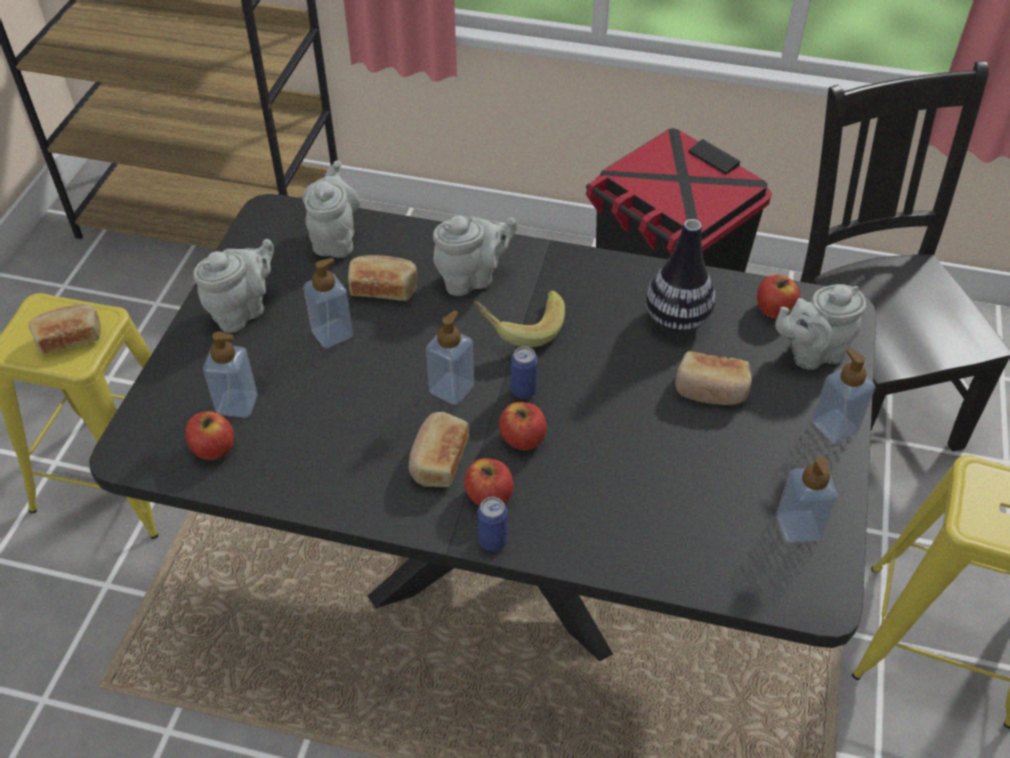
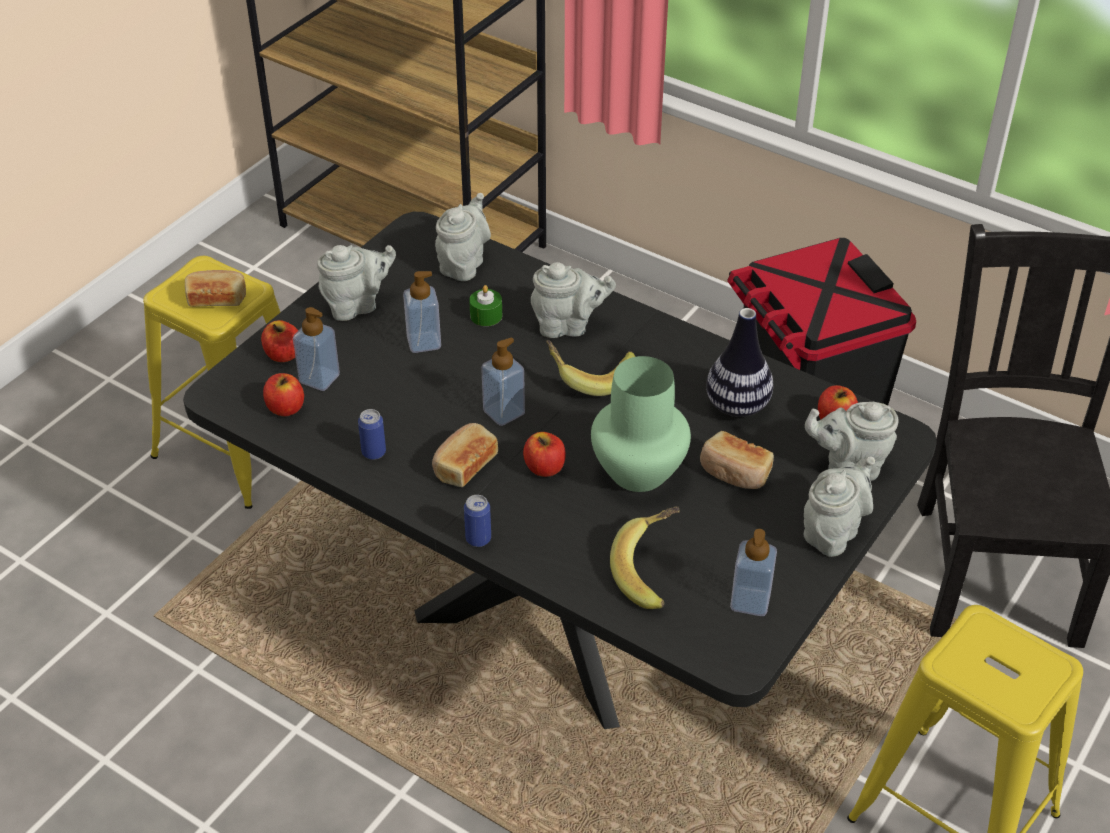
camera: 20 degrees right, 5 degrees down
bread [348,255,417,301] -> green candle [469,285,502,326]
apple [464,458,513,506] -> apple moved to [261,320,298,362]
can [511,346,538,399] -> can moved to [358,409,386,460]
soap dispenser [812,348,876,443] -> grey teapot [804,456,875,557]
none -> green vase [591,356,691,492]
none -> banana [610,506,679,609]

